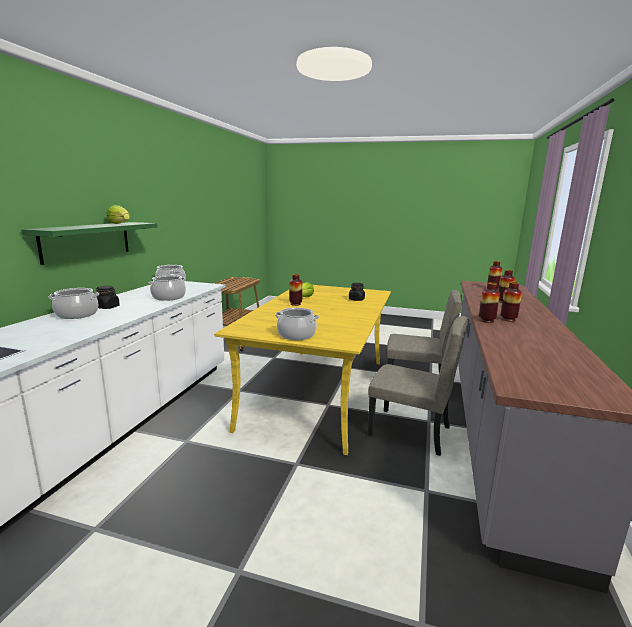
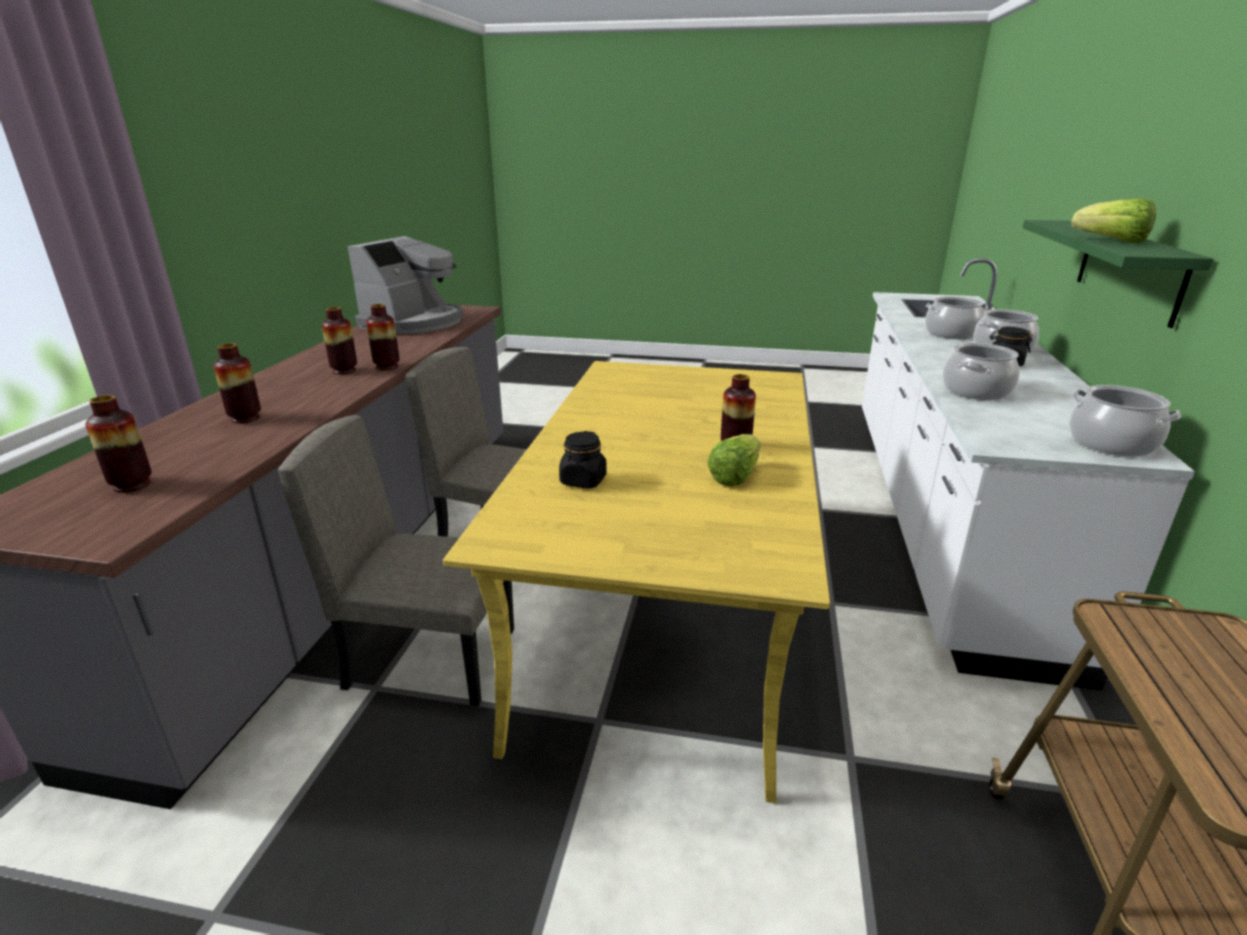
camera: 175 degrees right, 10 degrees up
cooking pot [275,308,319,340] -> cooking pot moved to [925,296,989,339]
none -> coffee machine [347,236,463,334]

